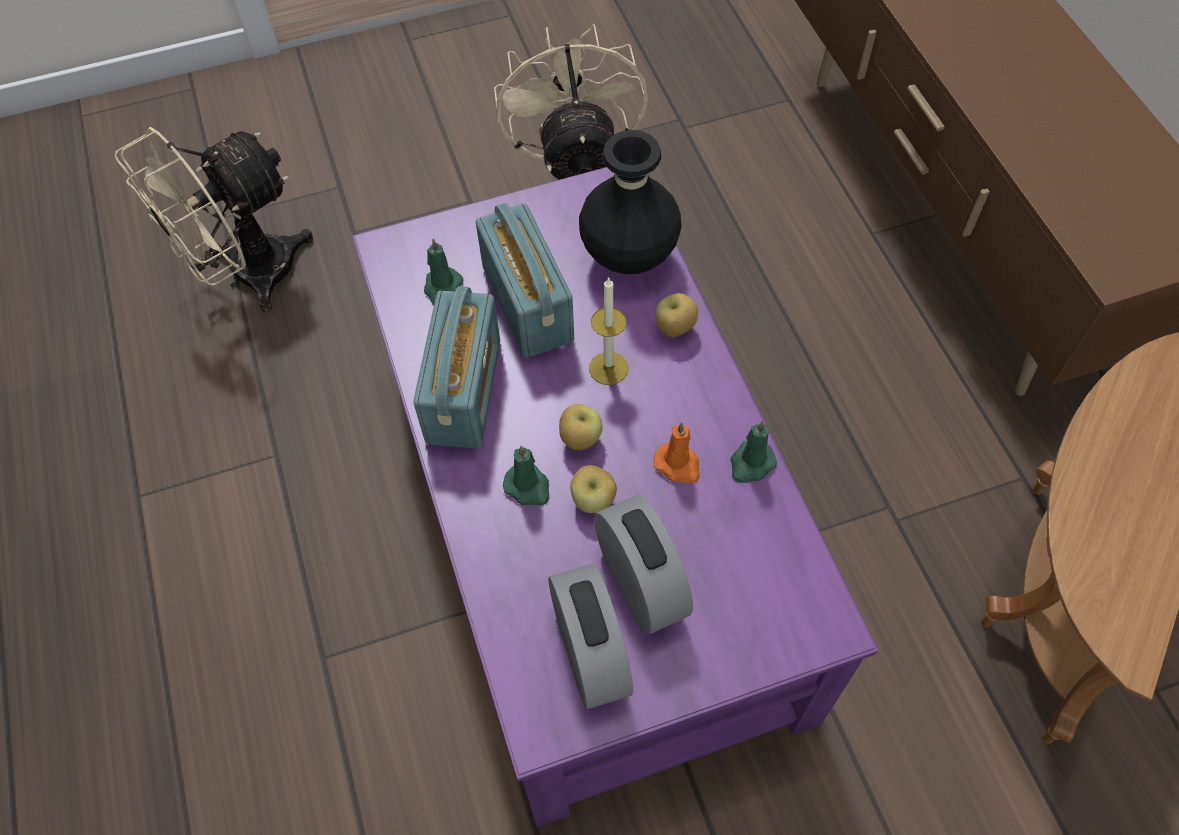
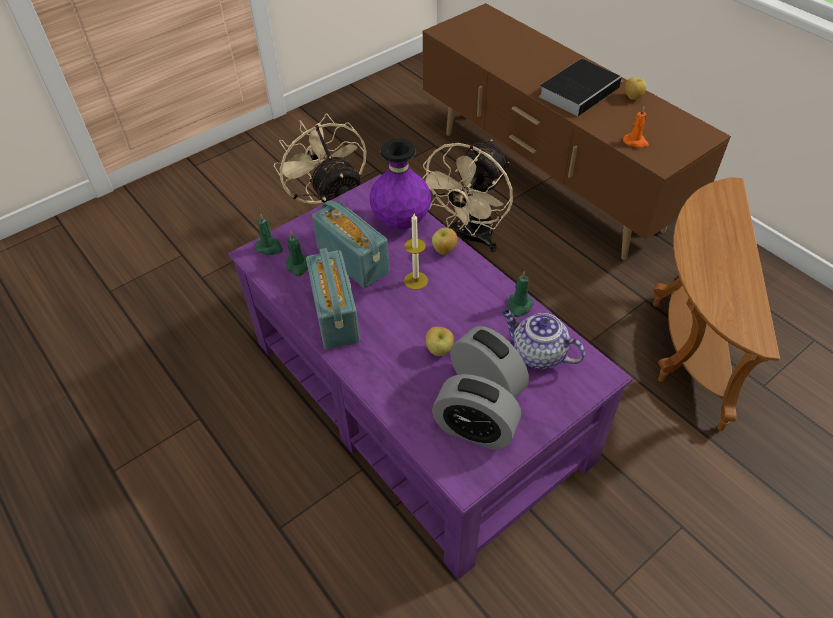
camera: 20 degrees left, 10 degrees down
beige fan [114,127,313,312] -> beige fan moved to [422,139,513,252]
green candle [503,446,549,506] -> green candle moved to [255,213,283,255]
alarm clock [548,563,633,709] -> alarm clock turned 150 degrees clockwise [432,374,521,450]
apple [559,404,603,450] -> apple moved to [625,77,646,100]
black vase [579,130,682,274] -> purple vase [370,139,431,229]
orange candle [653,422,699,484] -> orange candle moved to [623,107,649,148]
none -> teapot [502,310,586,369]
none -> book [539,59,623,117]

